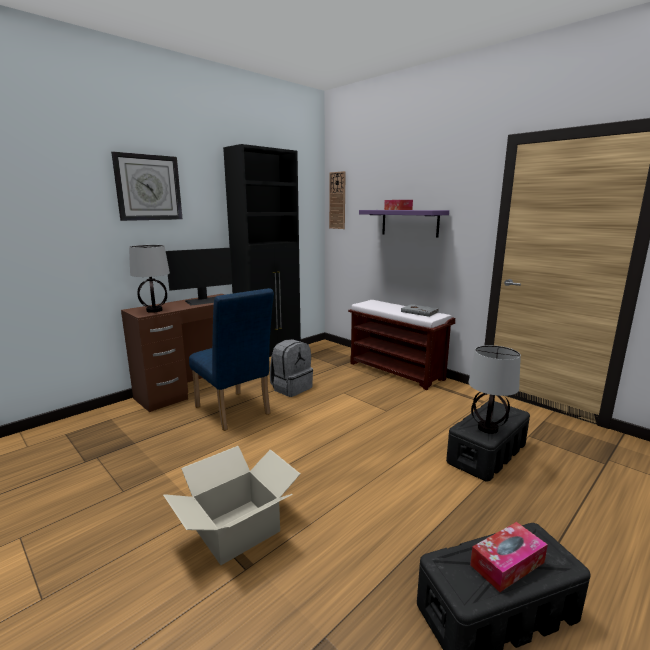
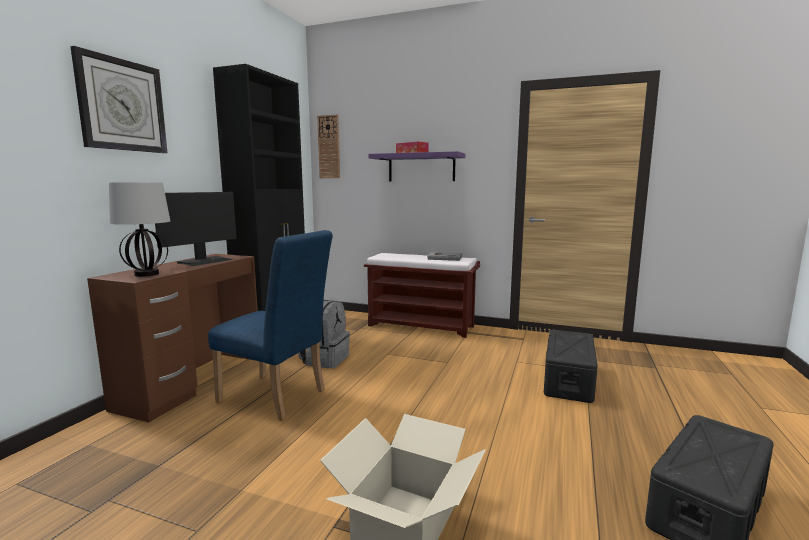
camera: 25 degrees left, 5 degrees down
table lamp [469,345,521,434] -> none
tissue box [470,522,548,592] -> none

